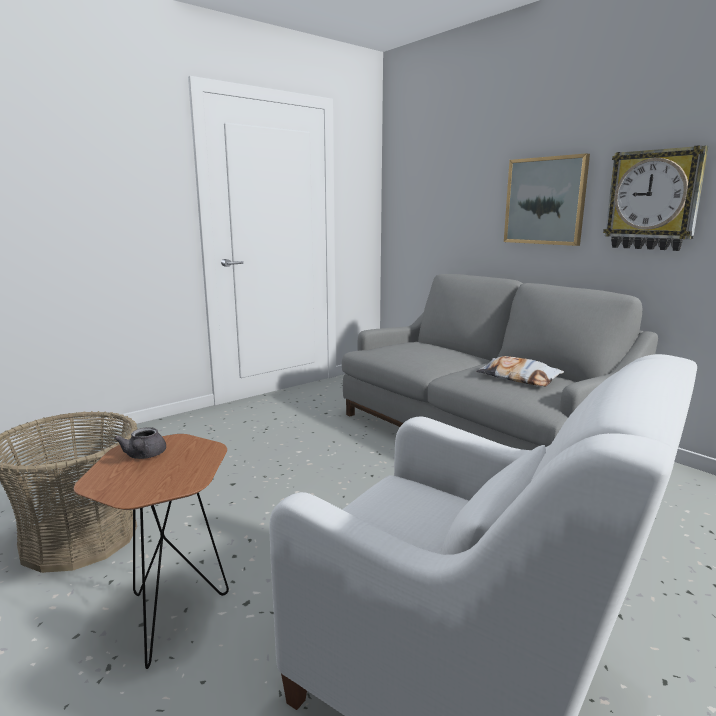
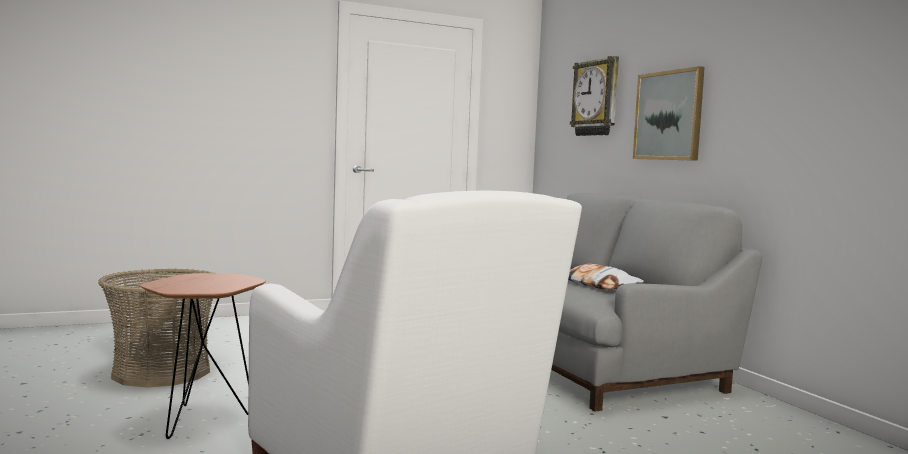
camera: 15 degrees right, 10 degrees down
grey teapot [114,427,166,459] -> none
wall clock [603,145,708,251] -> wall clock moved to [570,56,619,136]

